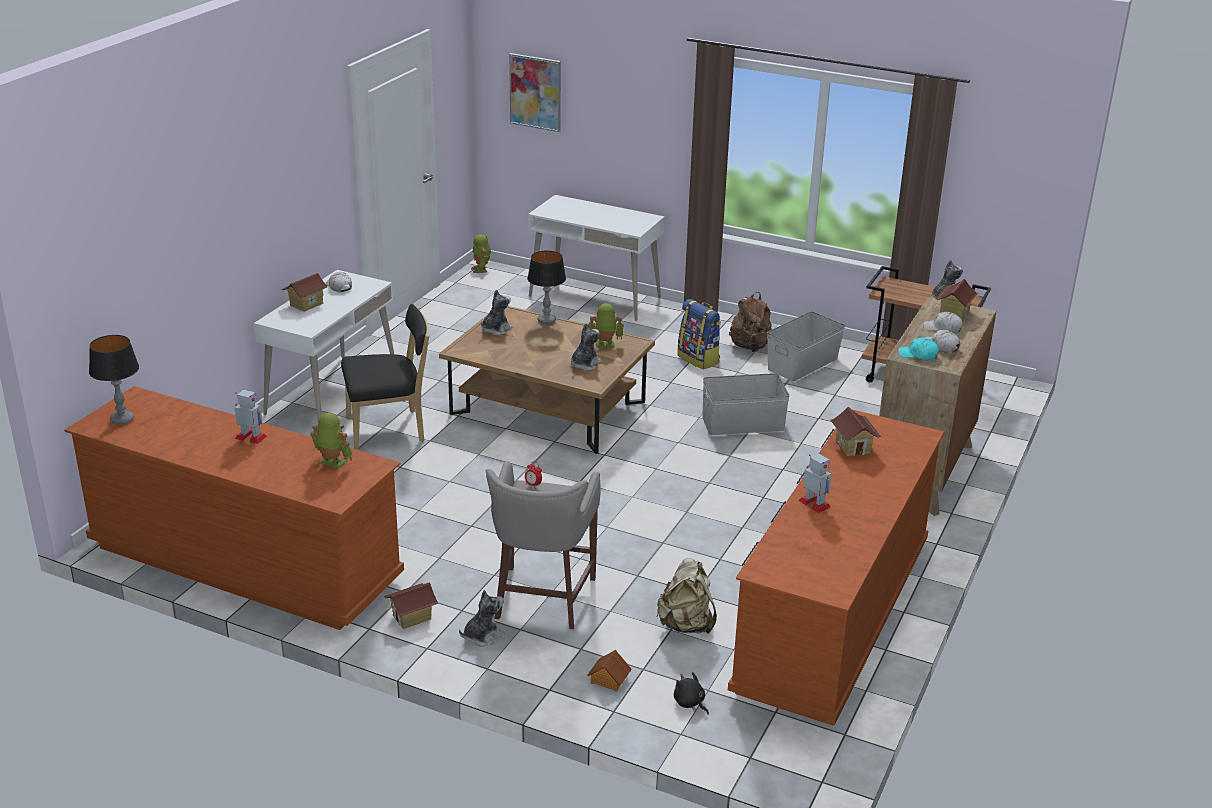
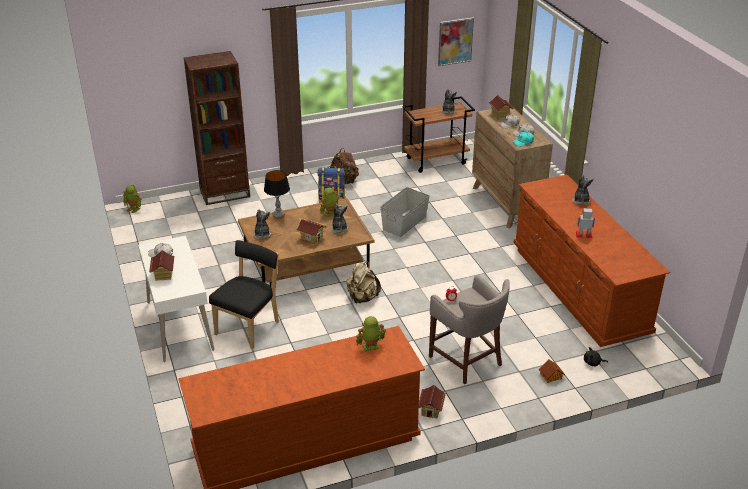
camera: 45 degrees left, 5 degrees up
table lamp [89,335,139,425] -> none
toy robot [234,390,267,444] -> none
plush toy [459,590,505,647] -> plush toy moved to [572,175,593,205]
picture [509,53,561,132] -> picture moved to [438,17,474,66]
white desk [528,195,665,321] -> brown bookcase [184,51,250,205]
beige backpack [656,558,717,634] -> beige backpack moved to [346,262,381,303]
grey storage box [767,311,845,381] -> none
toy house [831,407,881,456] -> toy house moved to [297,219,327,244]

